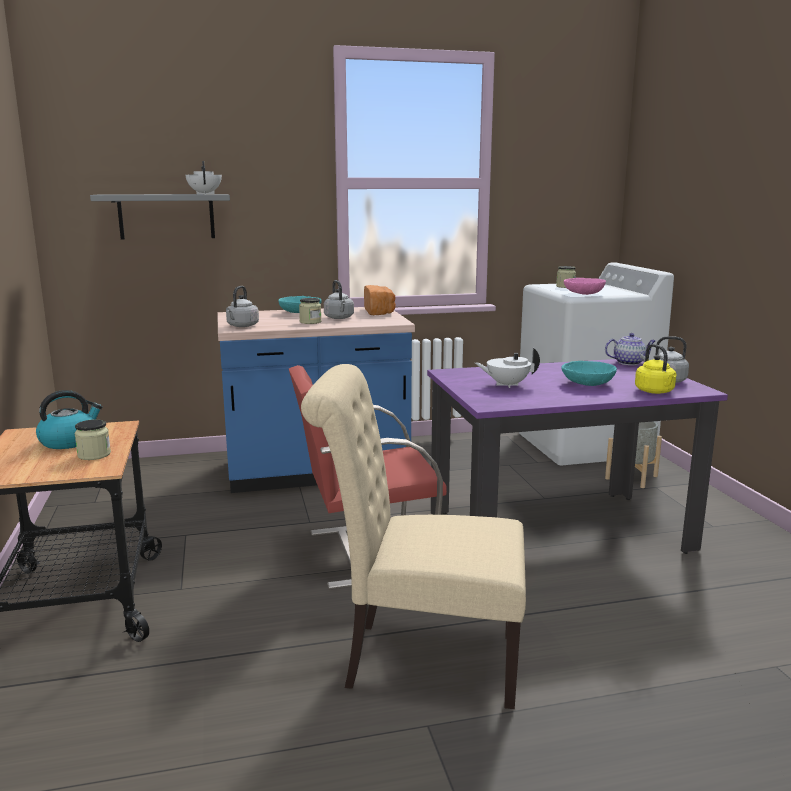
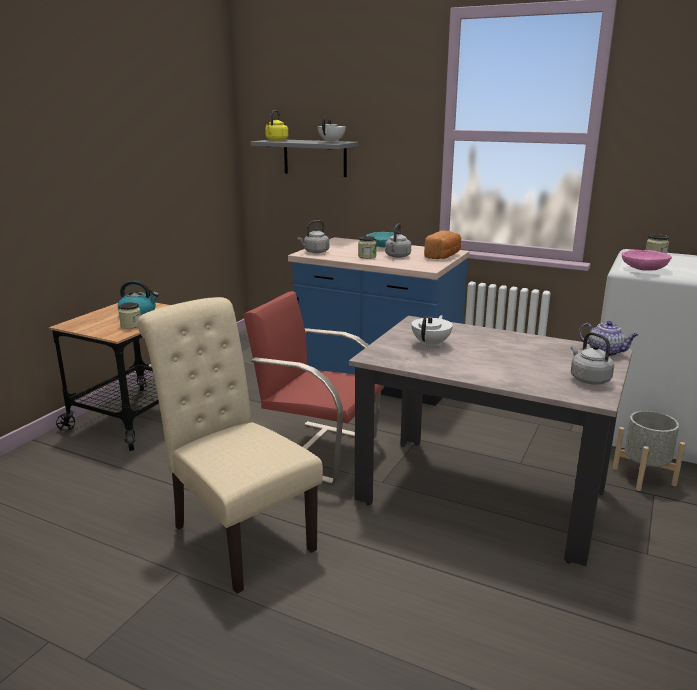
camera: 40 degrees right, 5 degrees up
purple dining table [427,359,728,554] -> beige dining table [349,316,633,566]
white teapot [475,348,540,388] -> white teapot turned 75 degrees clockwise [411,315,453,348]
turquoise bowl [561,361,617,386] -> none
yellow kettle [635,344,677,394] -> yellow kettle moved to [265,110,288,141]

